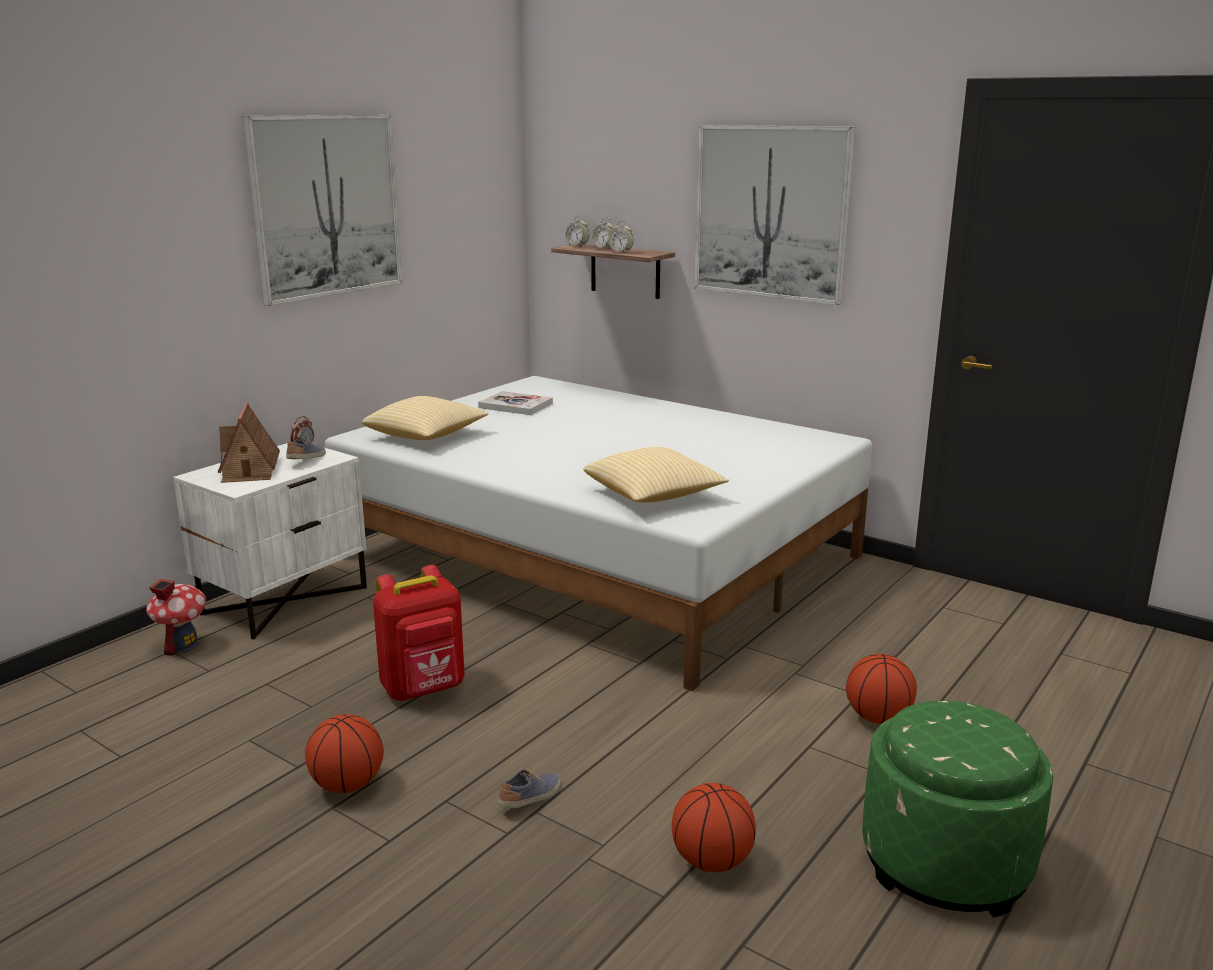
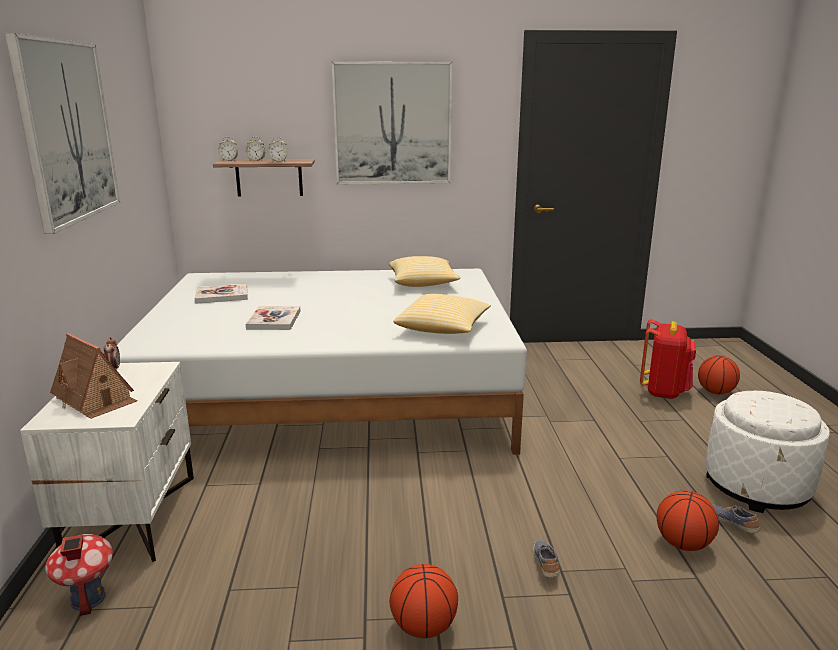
camera: 40 degrees left, 0 degrees up
shoe [286,437,326,459] -> shoe moved to [712,504,760,533]
pillow [362,396,488,440] -> pillow moved to [389,256,460,287]
red backpack [373,565,464,701] -> red backpack moved to [640,319,696,399]
basketball [846,654,917,724] -> basketball moved to [698,355,740,394]
green ottoman [862,701,1053,918] -> white ottoman [706,391,830,513]
none -> book [246,306,301,330]

